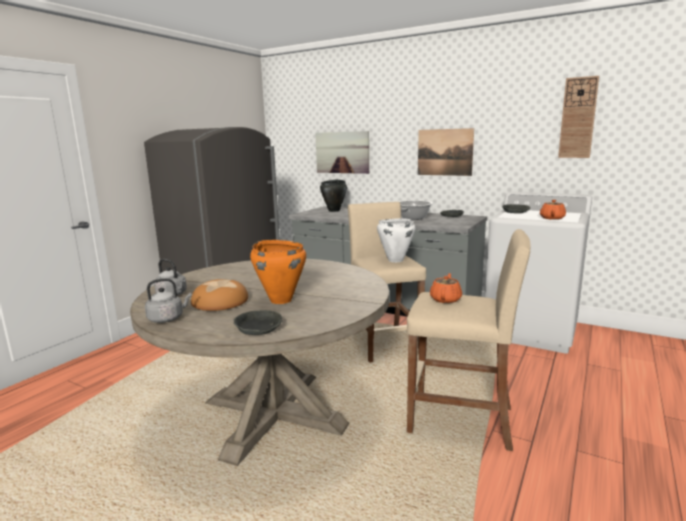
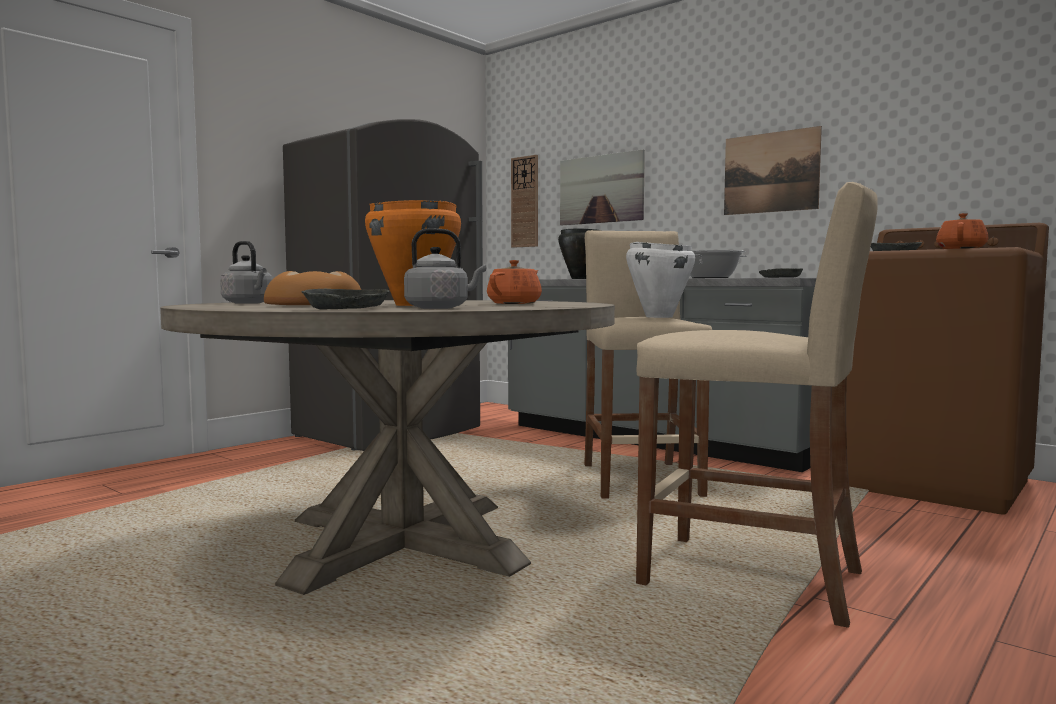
camera: 10 degrees right, 10 degrees down
grey kettle [145,278,192,323] -> grey kettle moved to [404,228,486,309]
orange teapot [430,273,462,303] -> orange teapot moved to [487,260,542,304]
white washing machine [485,192,592,354] -> brown washing machine [846,223,1049,515]
wall clock [558,76,599,158] -> wall clock moved to [511,155,538,248]

